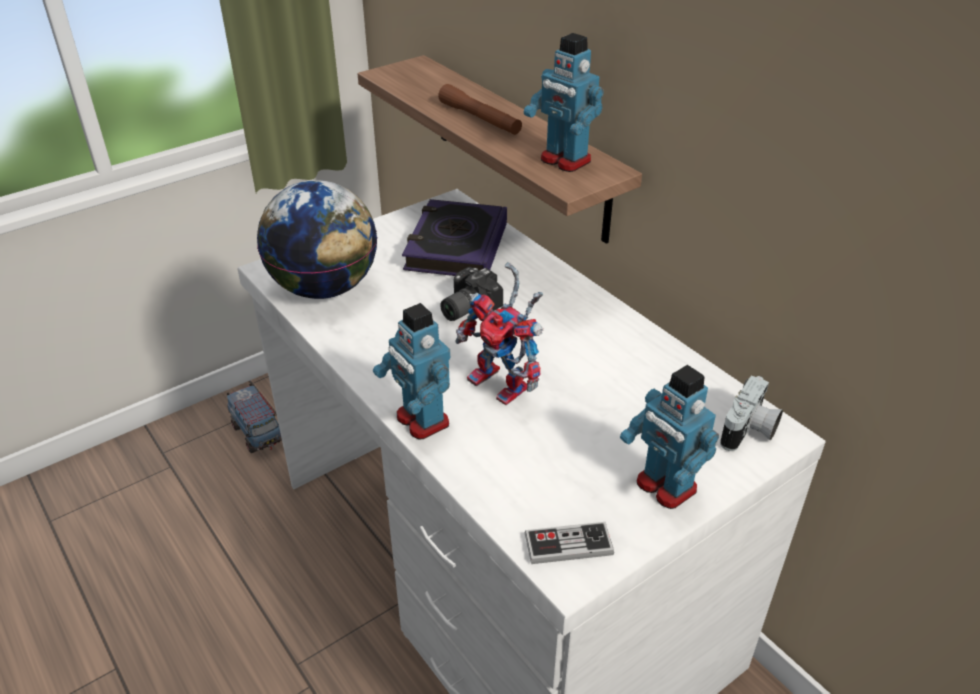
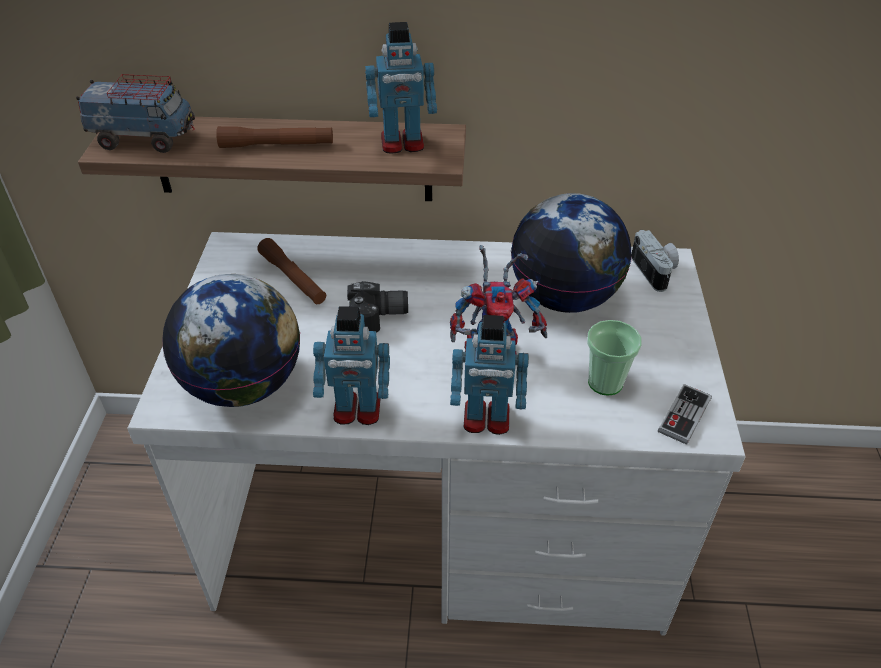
camera: 50 degrees left, 5 degrees up
toy truck [227,384,282,453] -> toy truck moved to [76,74,195,153]
book [402,199,507,276] -> brown flashlight [257,238,326,304]
camera [440,267,503,321] -> camera turned 90 degrees counterclockwise [347,281,408,333]
toy robot [620,365,719,509] -> toy robot moved to [313,307,390,425]
none -> globe [511,193,631,313]
none -> cup [587,320,642,396]

